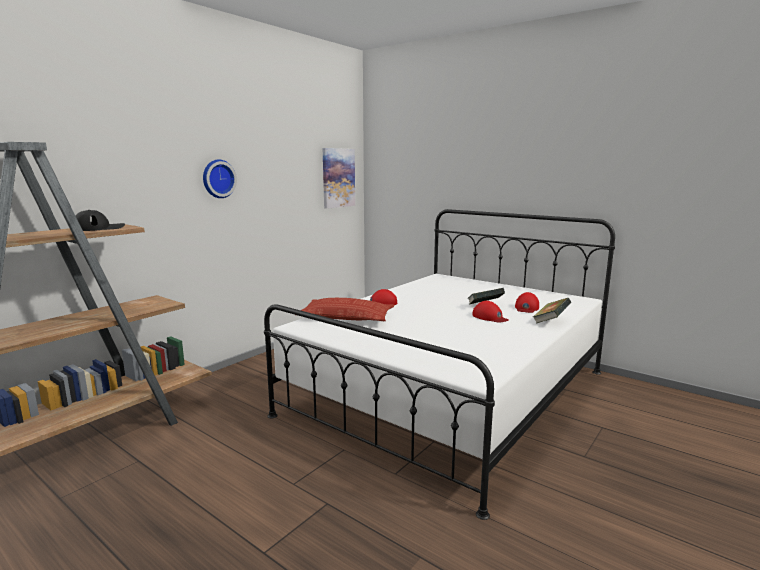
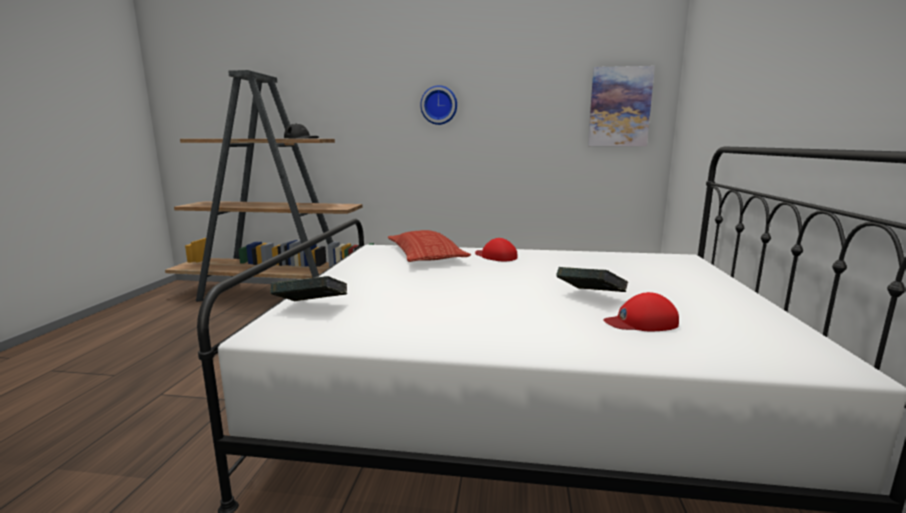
camera: 60 degrees right, 0 degrees up
red cap [472,301,509,323] -> none
book [533,298,571,324] -> book moved to [270,276,347,301]

